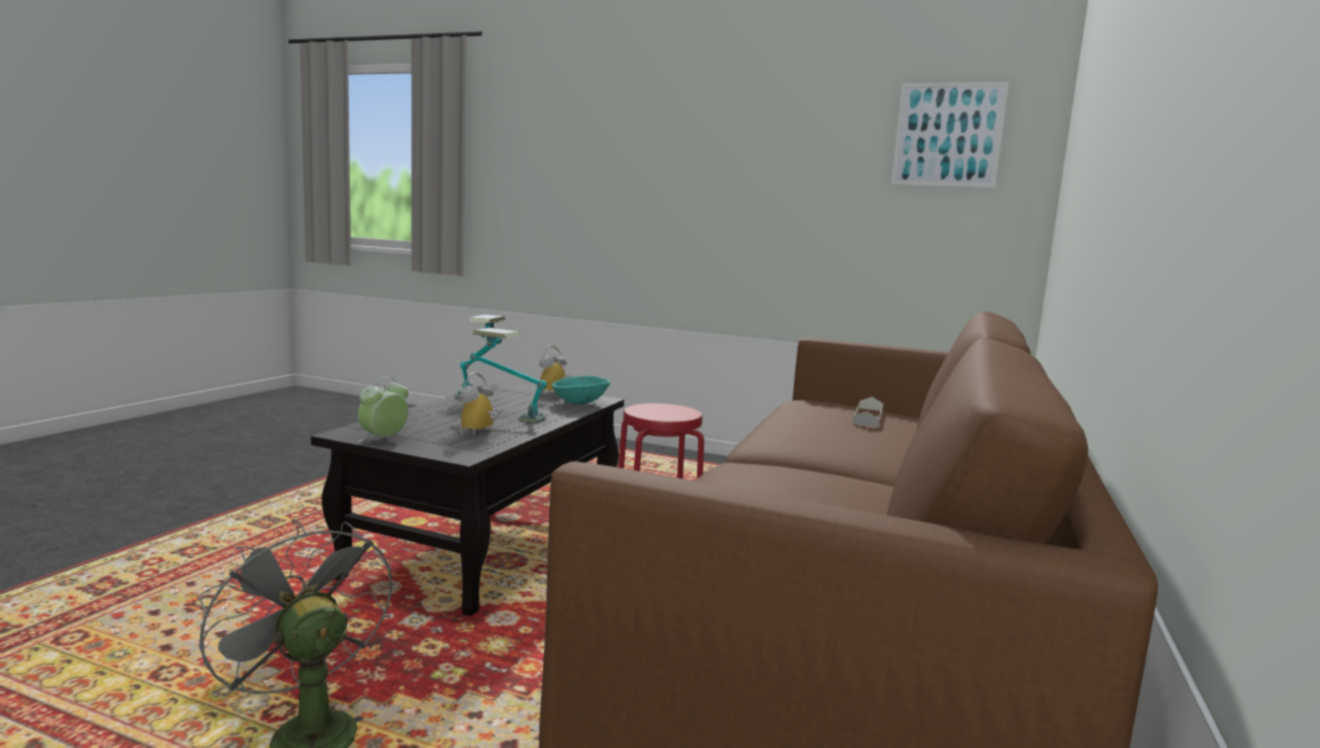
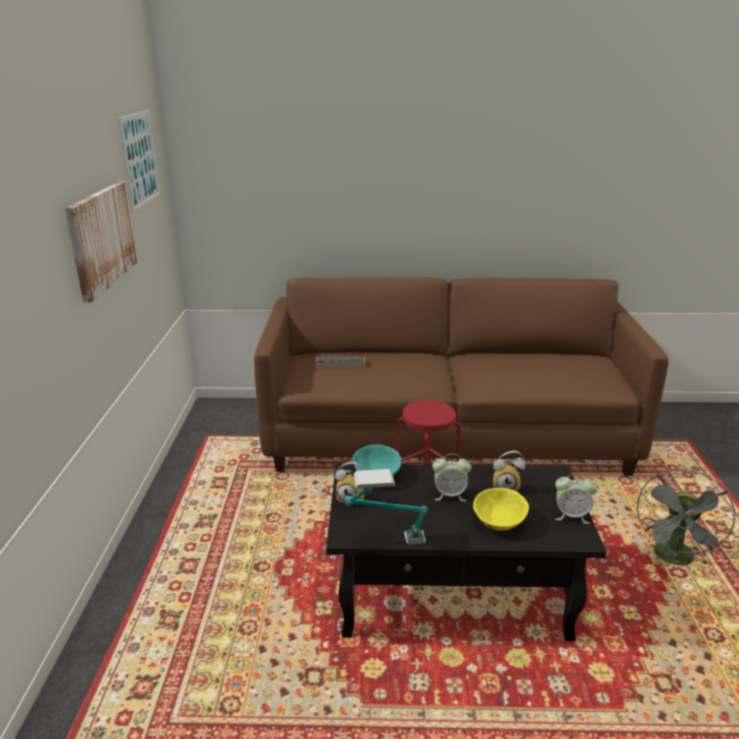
camera: 110 degrees left, 15 degrees up
table lamp [470,328,547,423] -> alarm clock [432,454,471,502]
none -> picture [65,181,138,303]
none -> yellow bowl [473,488,529,531]

